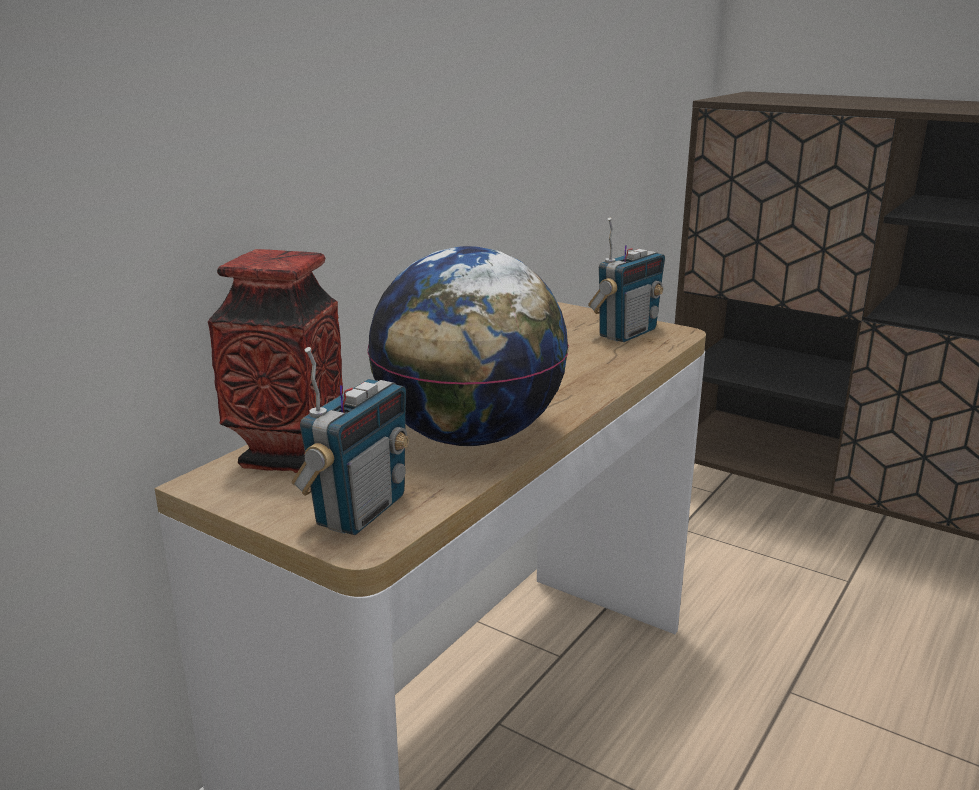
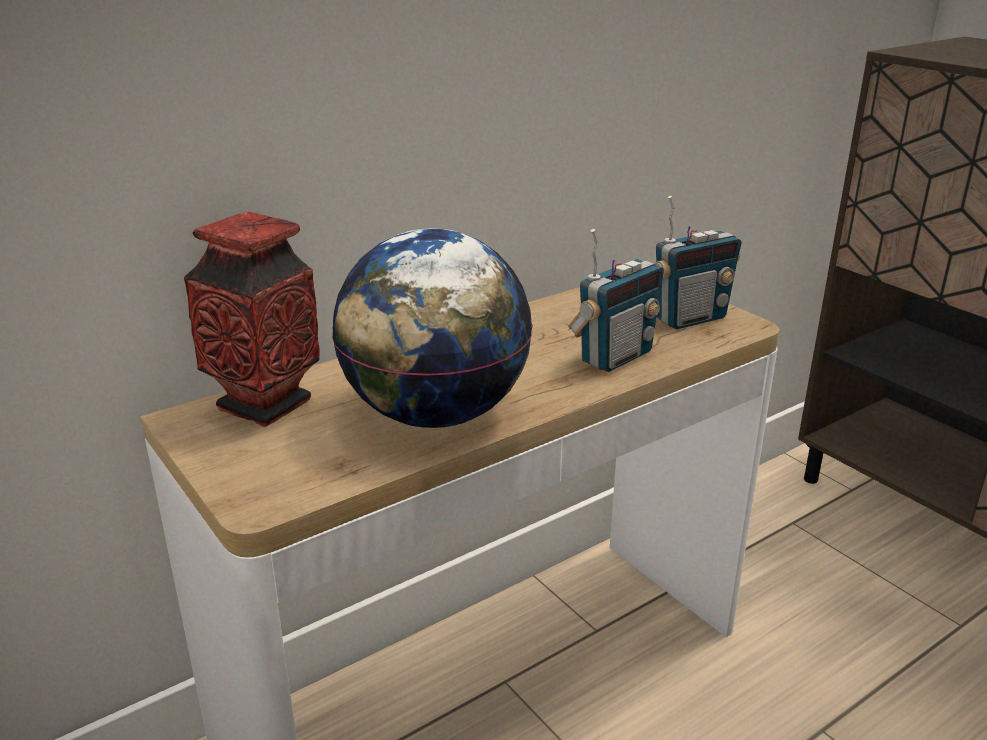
camera: 20 degrees right, 5 degrees up
radio [291,347,409,535] -> radio moved to [568,229,664,372]

